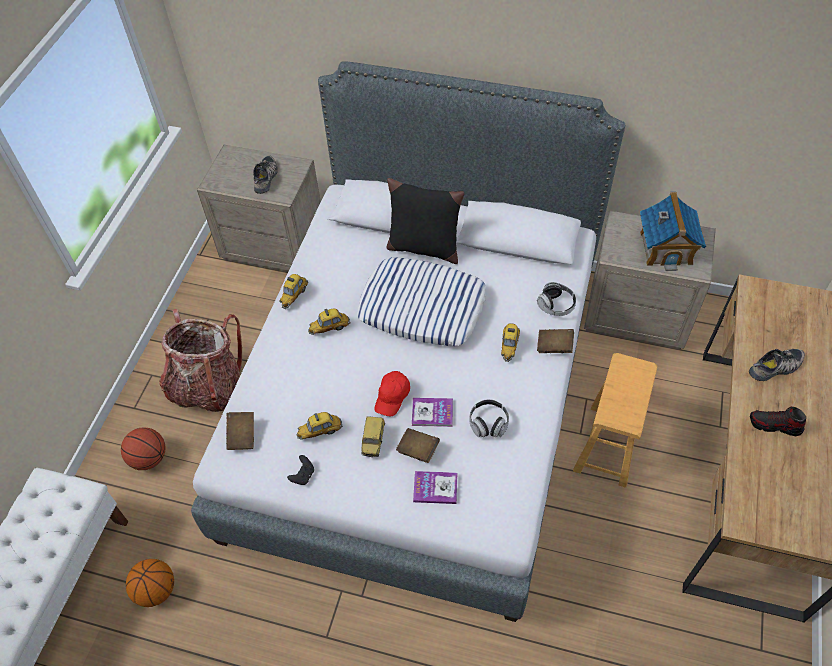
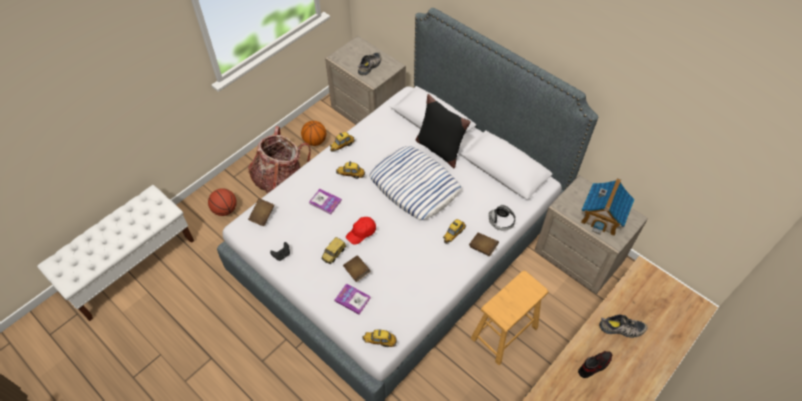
camera: 25 degrees right, 0 degrees up
basketball [126,559,174,607] -> basketball moved to [301,121,326,146]
toy car [296,412,343,440] -> toy car moved to [362,329,397,347]
book [412,398,453,427] -> book moved to [309,189,342,214]
headphones [469,399,509,437] -> none
shoe [750,407,806,436] -> shoe turned 105 degrees clockwise [578,351,612,378]

